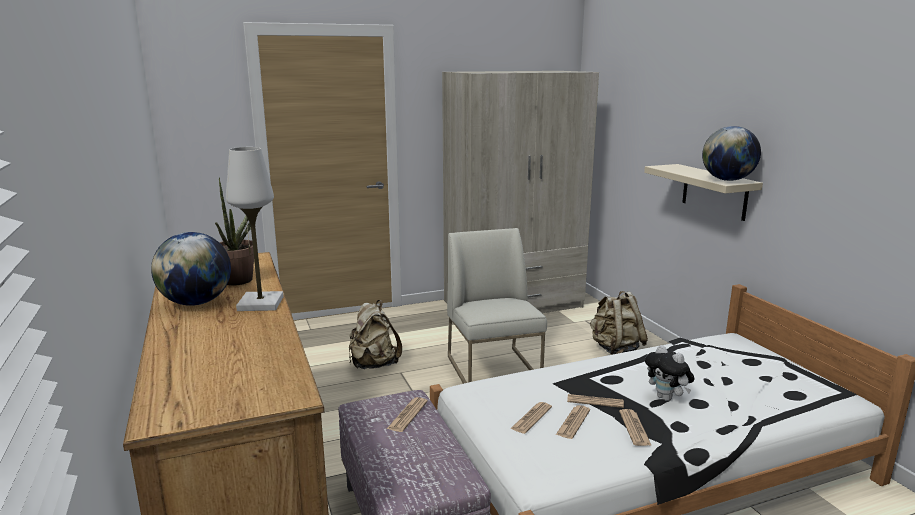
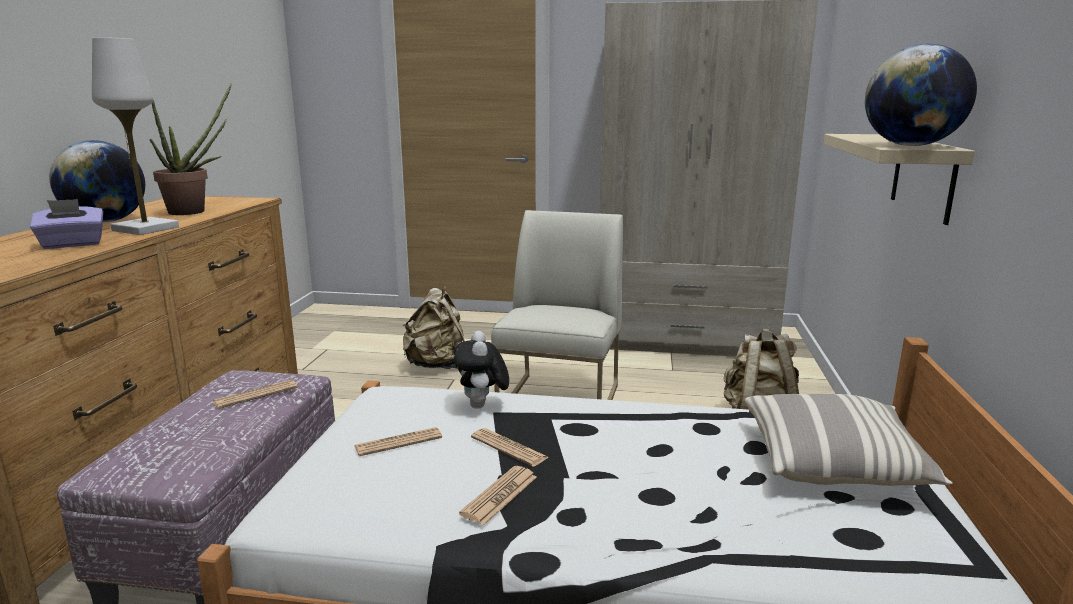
camera: 30 degrees right, 0 degrees up
newspaper [556,405,590,439] -> none
plush toy [645,345,694,401] -> plush toy moved to [454,331,509,409]
none -> purple tissue box [30,199,103,249]
none -> pillow [745,394,953,486]

